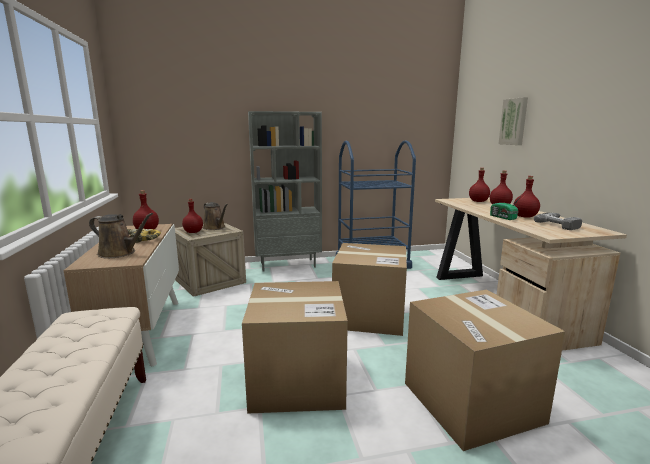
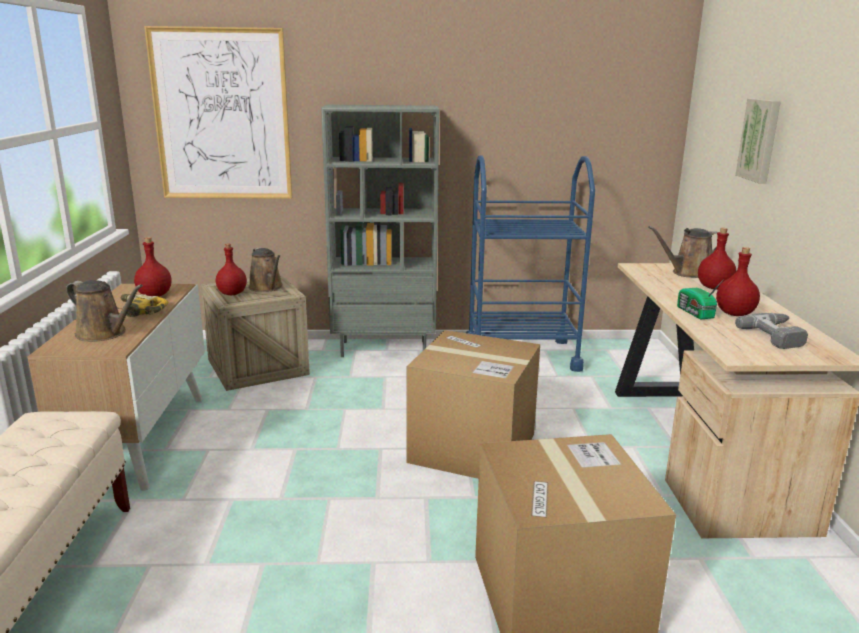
camera: 10 degrees right, 5 degrees up
cardboard box [242,281,348,414] -> none
red bottle [469,168,490,202] -> brown watering can [648,226,718,278]
none -> picture [144,26,292,199]

